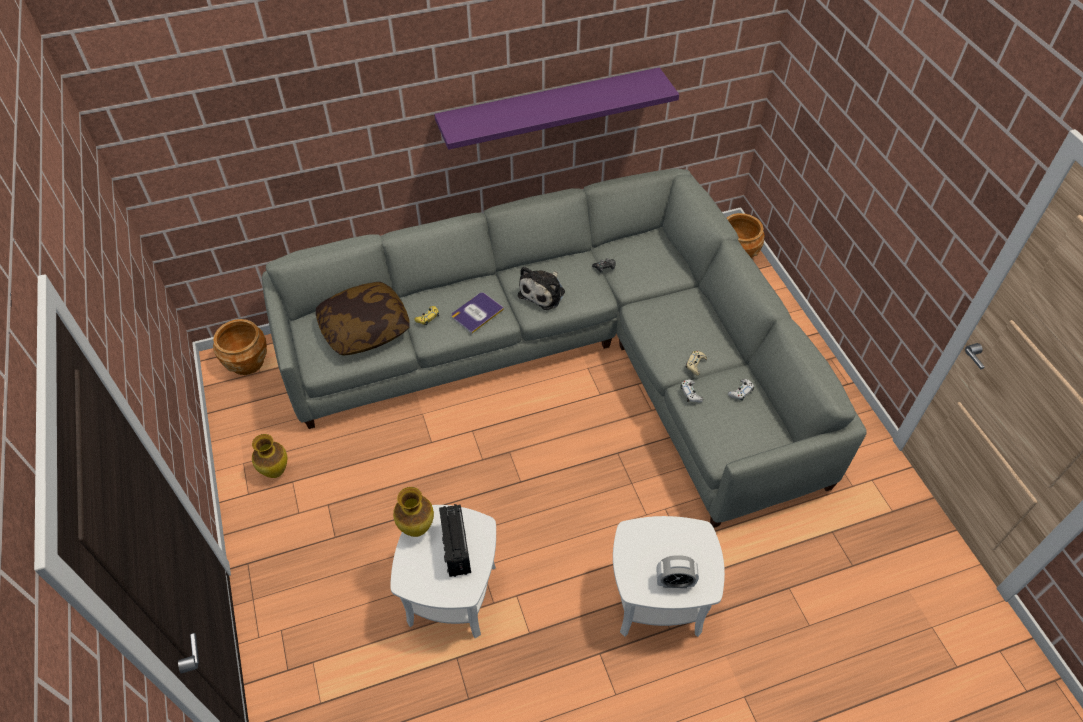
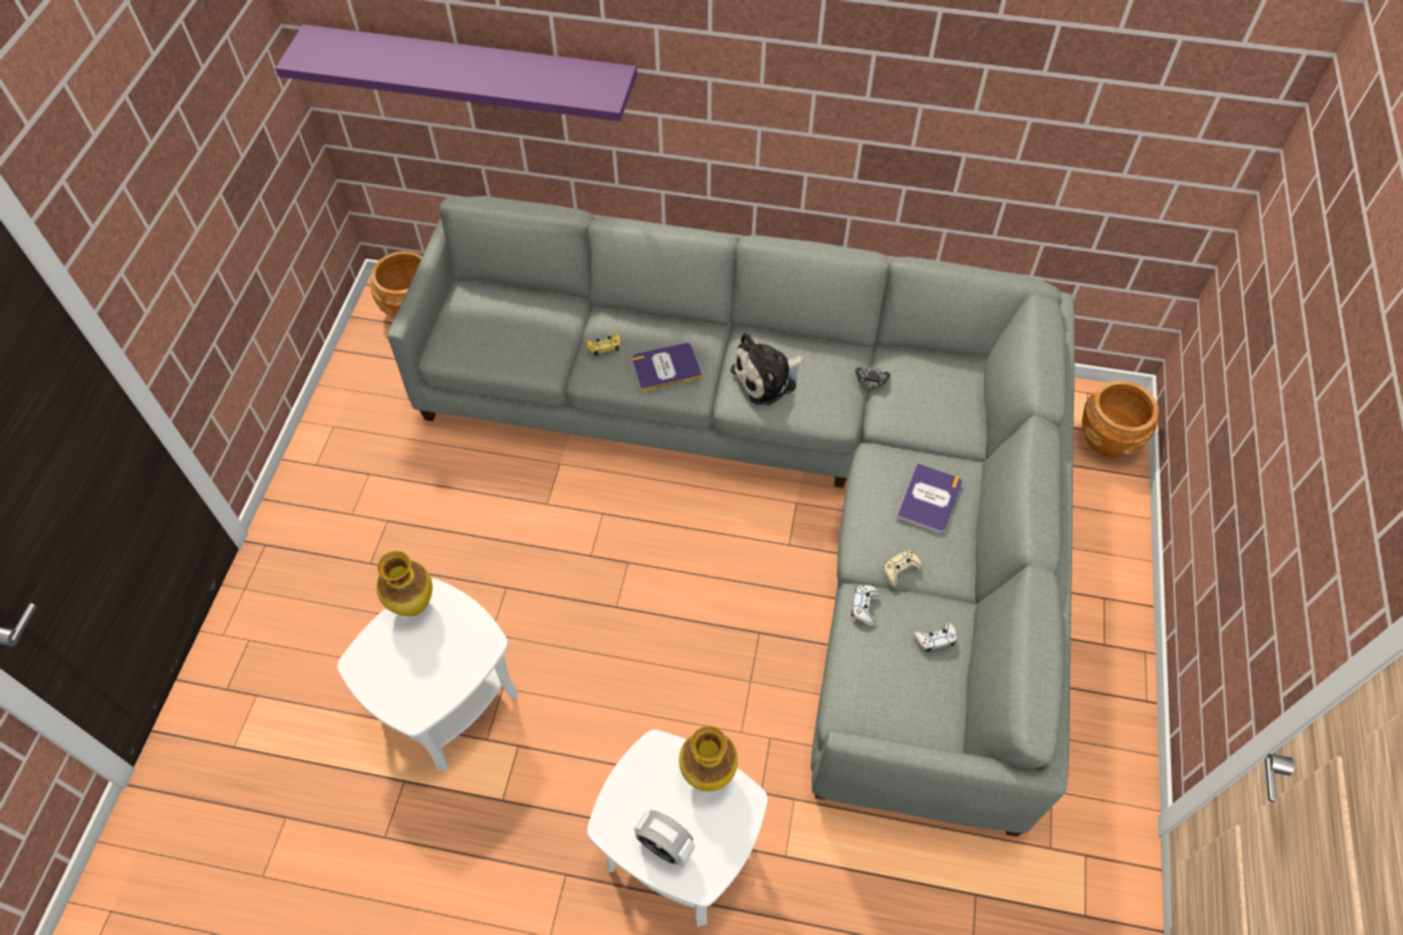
camera: 30 degrees right, 5 degrees up
vase [252,434,287,478] -> vase moved to [679,726,738,792]
pillow [316,282,410,356] -> none
purple shelf [434,67,679,150] -> purple shelf moved to [275,24,637,121]
radio [439,504,471,577] -> none
none -> book [896,463,962,533]

